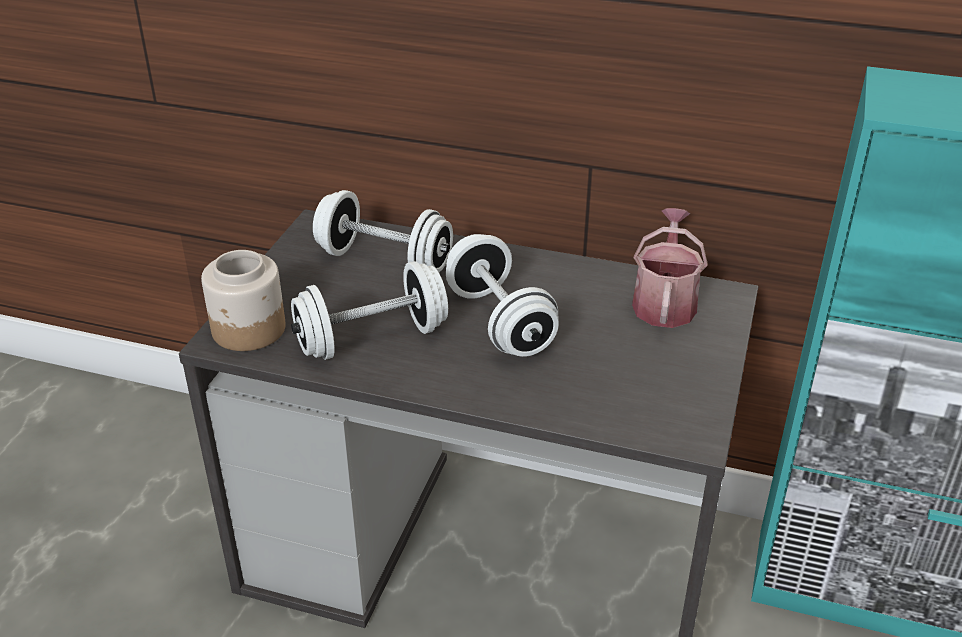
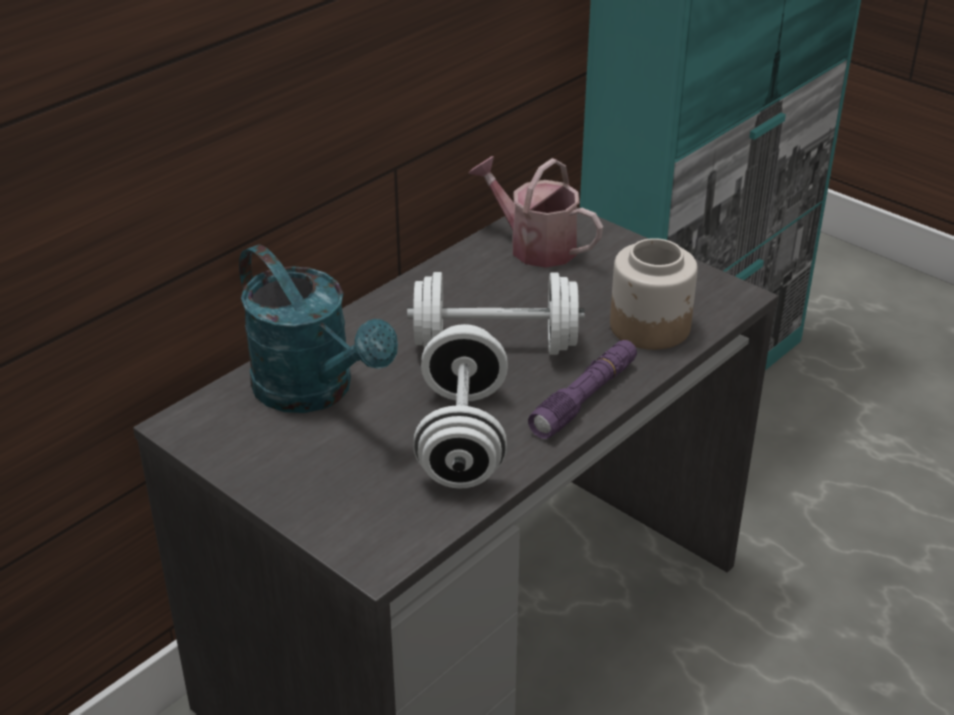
camera: 65 degrees left, 0 degrees up
jar [201,250,285,351] -> jar moved to [610,238,698,350]
white dumbbell [313,190,453,272] -> turquoise watering can [239,244,398,413]
none -> purple flashlight [528,340,637,439]

